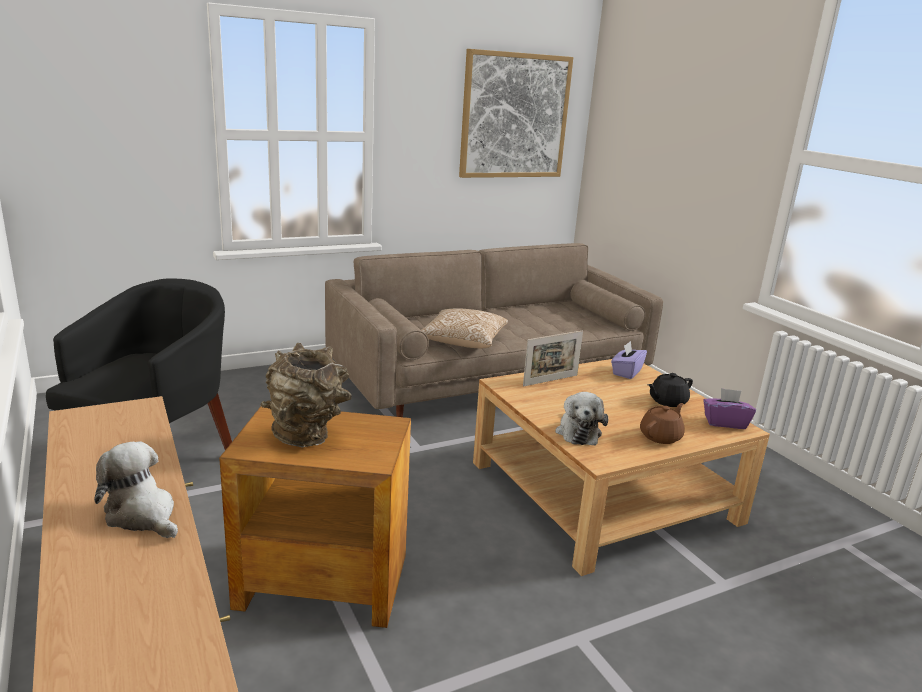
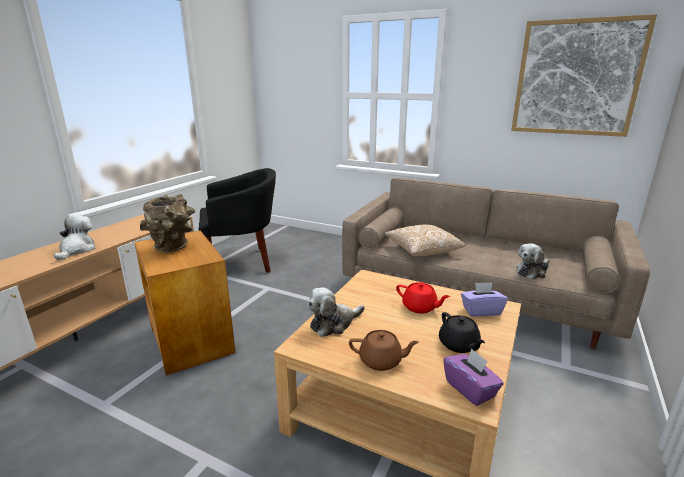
camera: 55 degrees right, 0 degrees up
picture frame [523,330,583,387] -> none
black teapot [648,373,693,407] -> black teapot turned 135 degrees counterclockwise [439,312,485,353]
none -> red teapot [396,282,450,314]
none -> plush toy [516,243,550,280]

